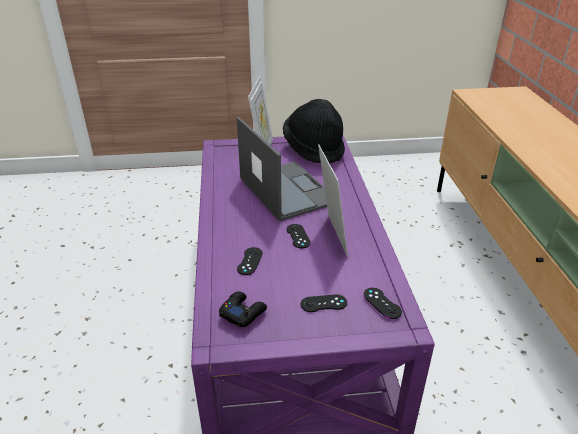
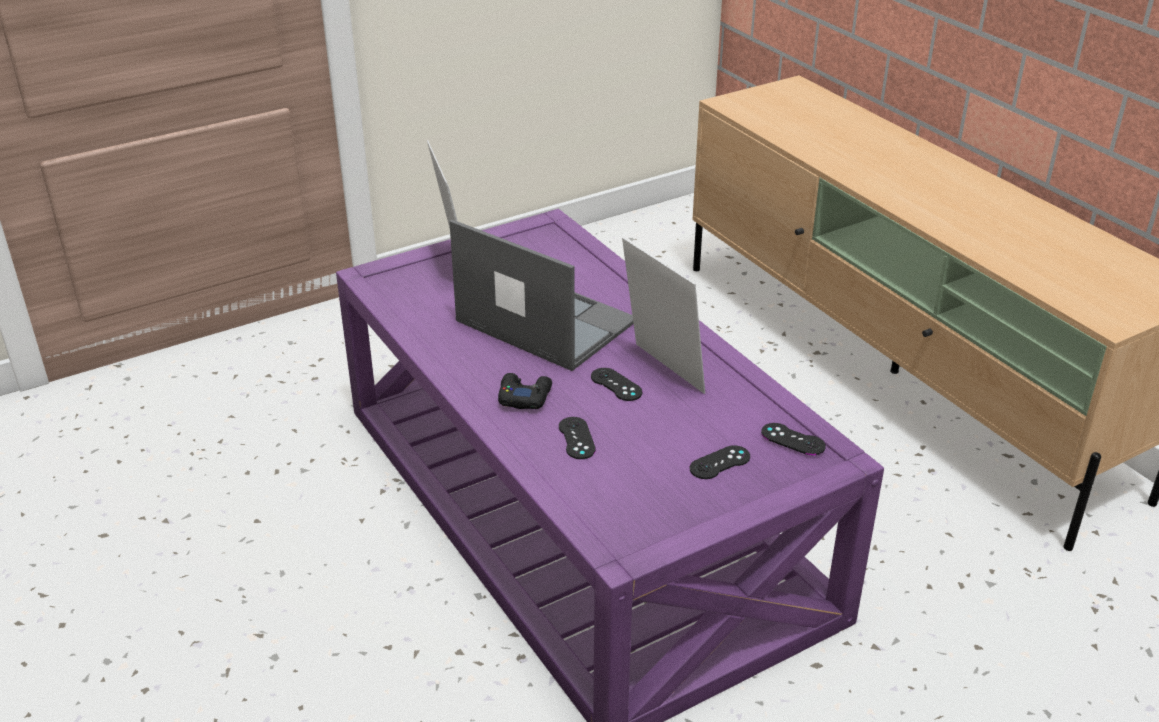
camera: 25 degrees left, 0 degrees up
black game controller [219,291,267,327] -> black game controller moved to [498,373,552,409]
black hat [283,99,345,163] -> none

